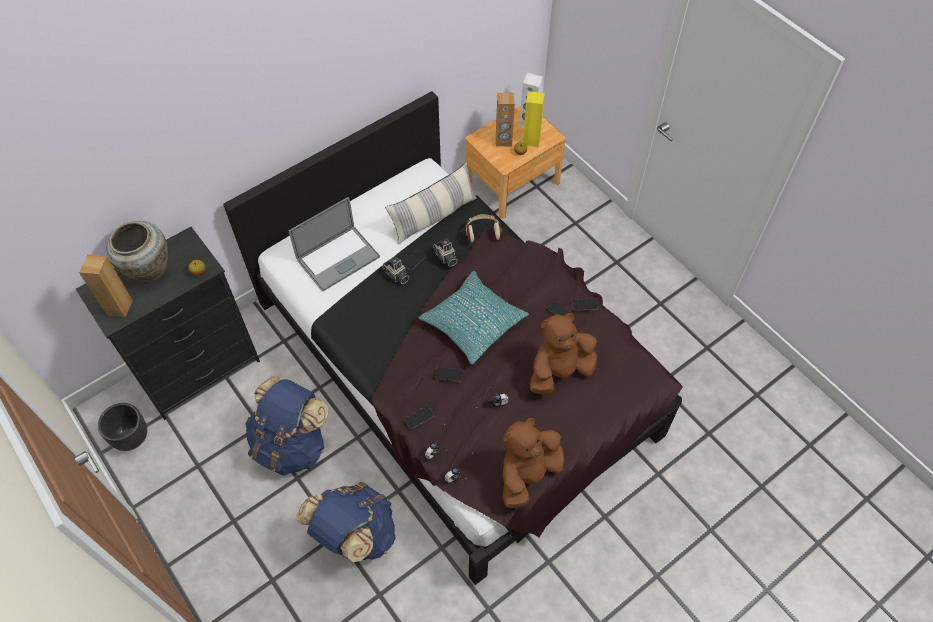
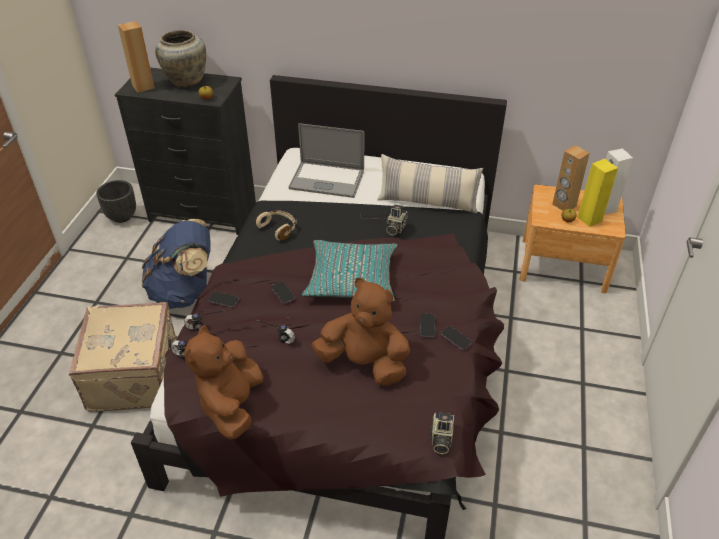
camera: 50 degrees right, 15 degrees down
blue backpack [296,482,396,562] -> beige suitcase [69,302,177,412]
camera [382,256,409,284] -> camera moved to [429,412,454,454]
beige headphones [466,214,502,243] -> beige headphones moved to [255,210,297,241]
brown plush toy [503,418,565,508] -> brown plush toy turned 90 degrees counterclockwise [184,325,264,439]

